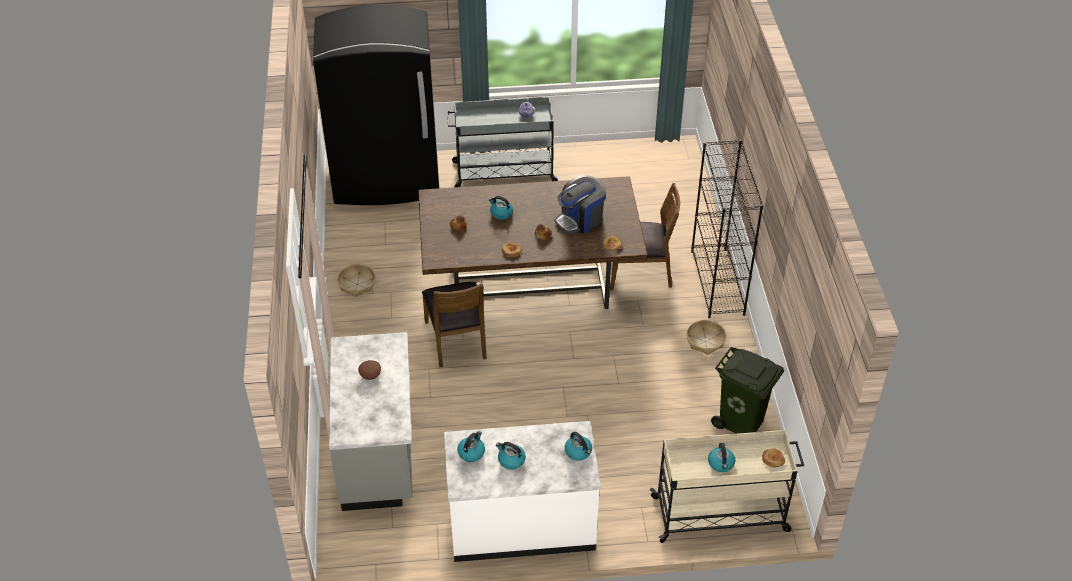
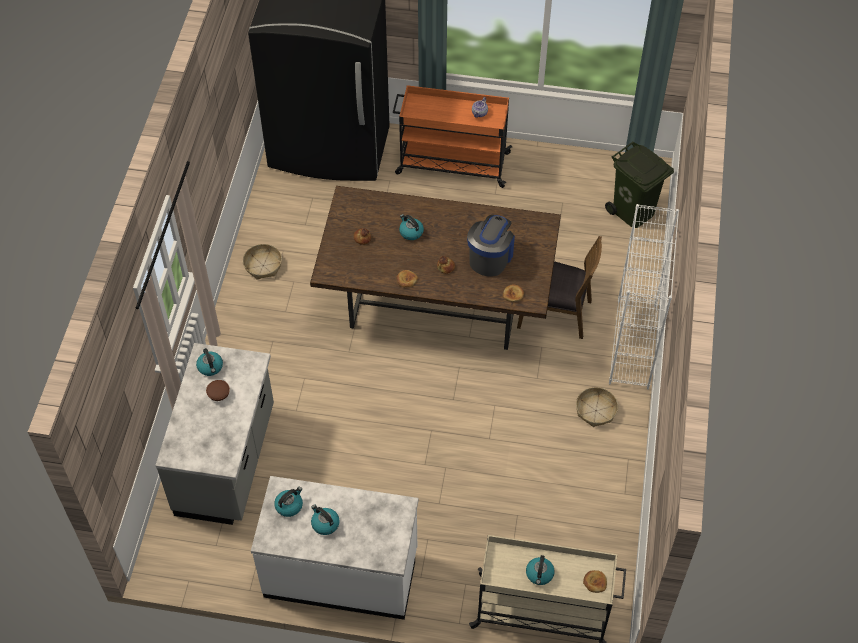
camera: 15 degrees right, 10 degrees up
brown chair [422,282,487,367] -> none
grey cart [447,97,559,187] -> orange cart [393,85,512,188]
coffee machine [555,175,606,234] -> coffee machine turned 135 degrees clockwise [467,215,515,276]
kettle [565,432,592,461] -> kettle moved to [196,348,223,376]
black bookcase [691,140,763,318] -> white bookcase [609,204,679,390]
green trash can [711,347,784,434] -> green trash can moved to [605,142,674,228]

